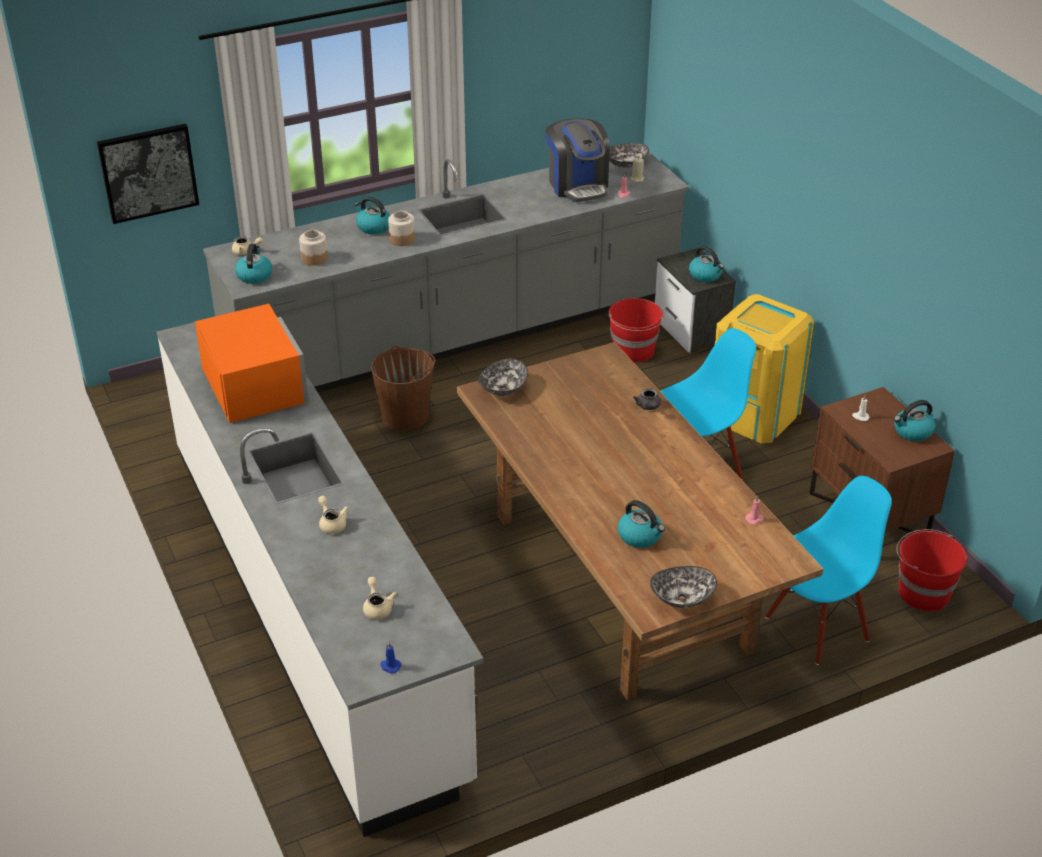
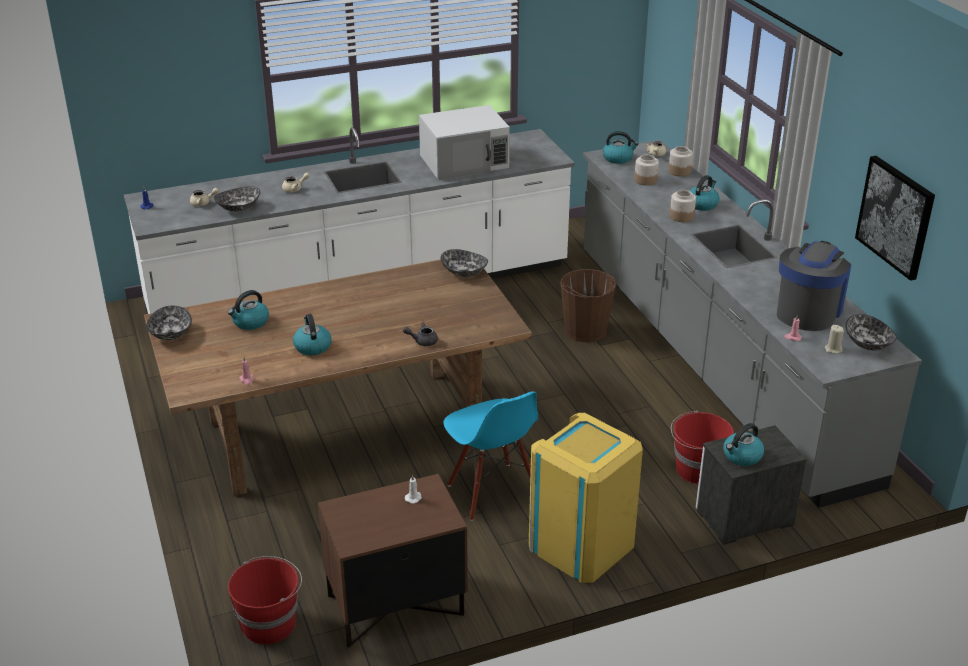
camera: 95 degrees right, 5 degrees down
picture [97,124,199,224] -> picture moved to [855,156,935,281]
orange microwave [195,304,309,423] -> white microwave [419,105,510,180]
coffee machine [545,119,610,202] -> coffee machine turned 135 degrees clockwise [777,241,851,331]
blue chair [765,476,892,665] -> none
kettle [894,400,935,441] -> kettle moved to [293,314,331,356]
none -> bowl [214,186,260,212]
none -> jar [668,146,693,177]

